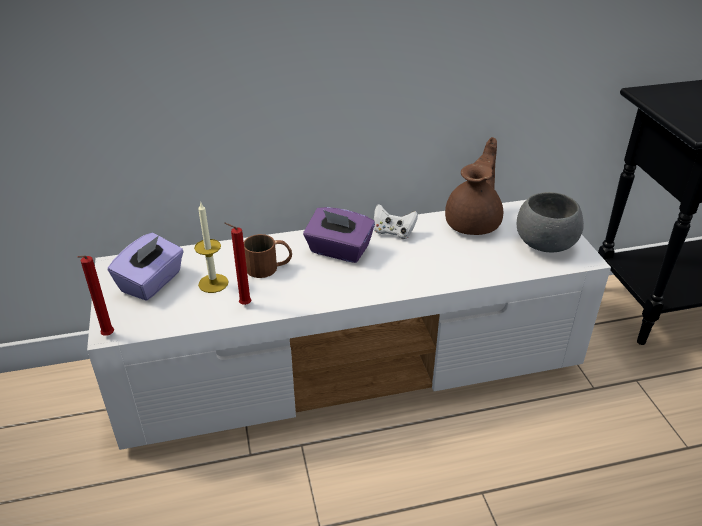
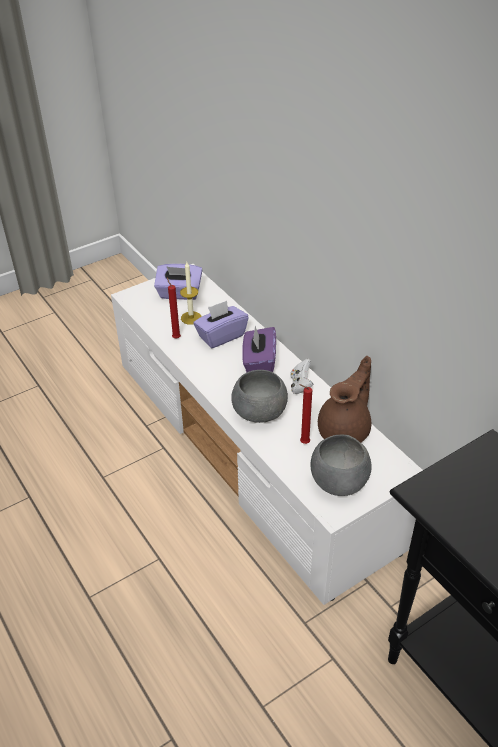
camera: 70 degrees right, 5 degrees up
red candle [77,256,114,336] -> red candle moved to [299,384,312,444]
brown mug [244,234,292,278] -> purple tissue box [193,301,249,348]
brown teapot [445,137,503,235] -> brown teapot turned 60 degrees counterclockwise [318,356,371,443]
none -> grey bowl [231,370,288,423]

